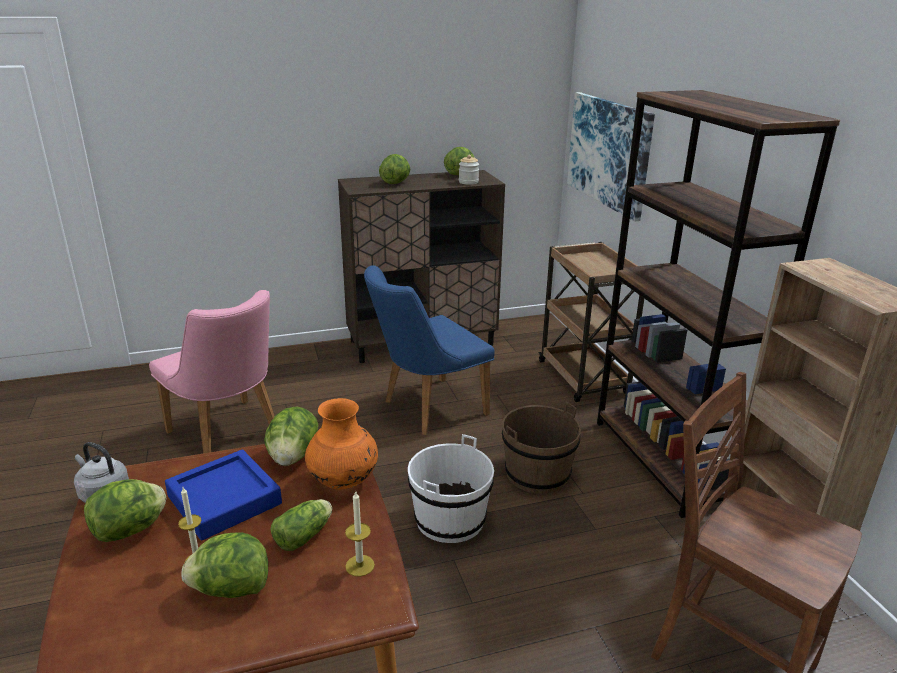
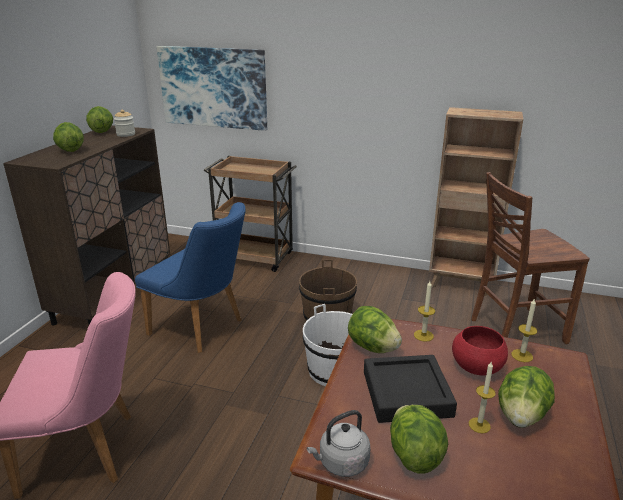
camera: 55 degrees left, 0 degrees up
blue tray [165,449,282,540] -> black tray [364,355,457,423]
lettuce [271,499,332,551] -> red bowl [452,326,508,376]
orange vase [305,398,378,490] -> candle [414,281,435,342]
blue chair [364,265,495,435] -> blue chair turned 60 degrees counterclockwise [135,202,246,353]
brown bookcase [597,90,840,518] -> none

